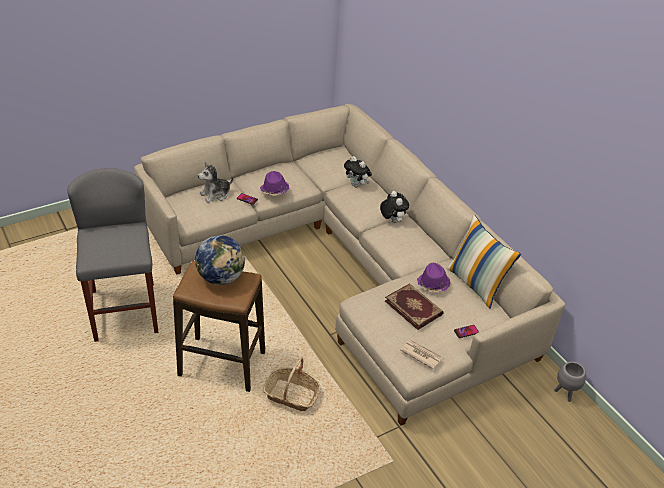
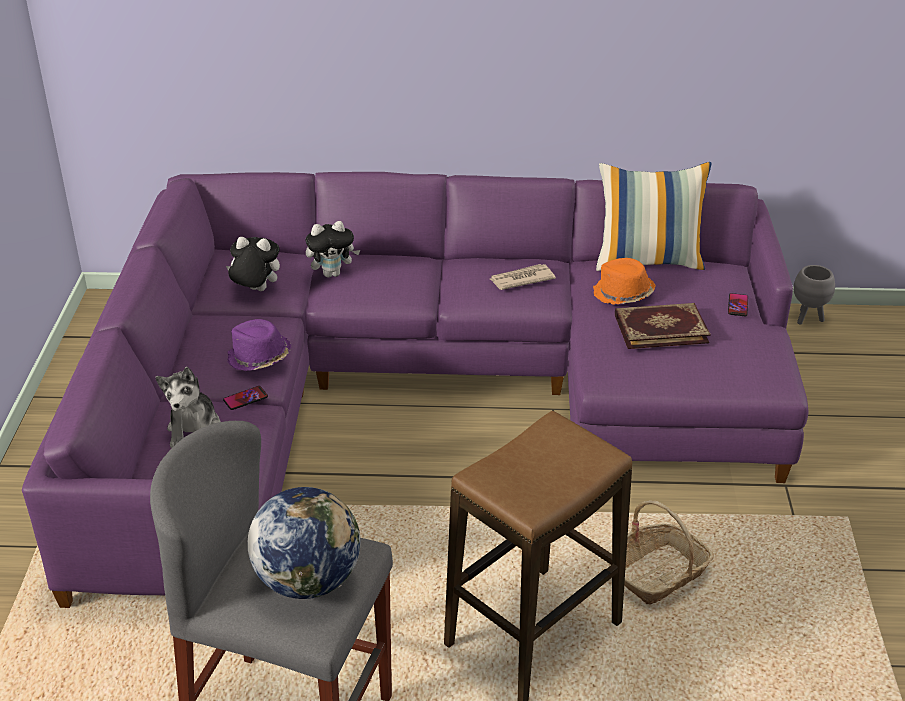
camera: 55 degrees left, 5 degrees down
beige sofa [134,104,565,425] -> purple sofa [22,172,809,608]
globe [195,235,245,285] -> globe moved to [248,487,360,599]
plush toy [380,191,409,223] -> plush toy moved to [226,237,280,291]
newspaper [401,340,443,369] -> newspaper moved to [490,264,556,290]
purple hat [417,263,450,292] -> orange hat [593,258,656,305]

